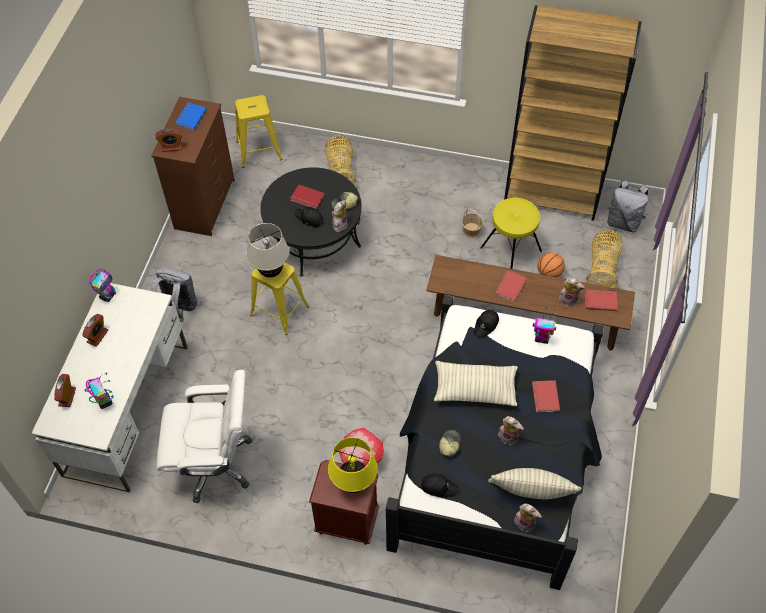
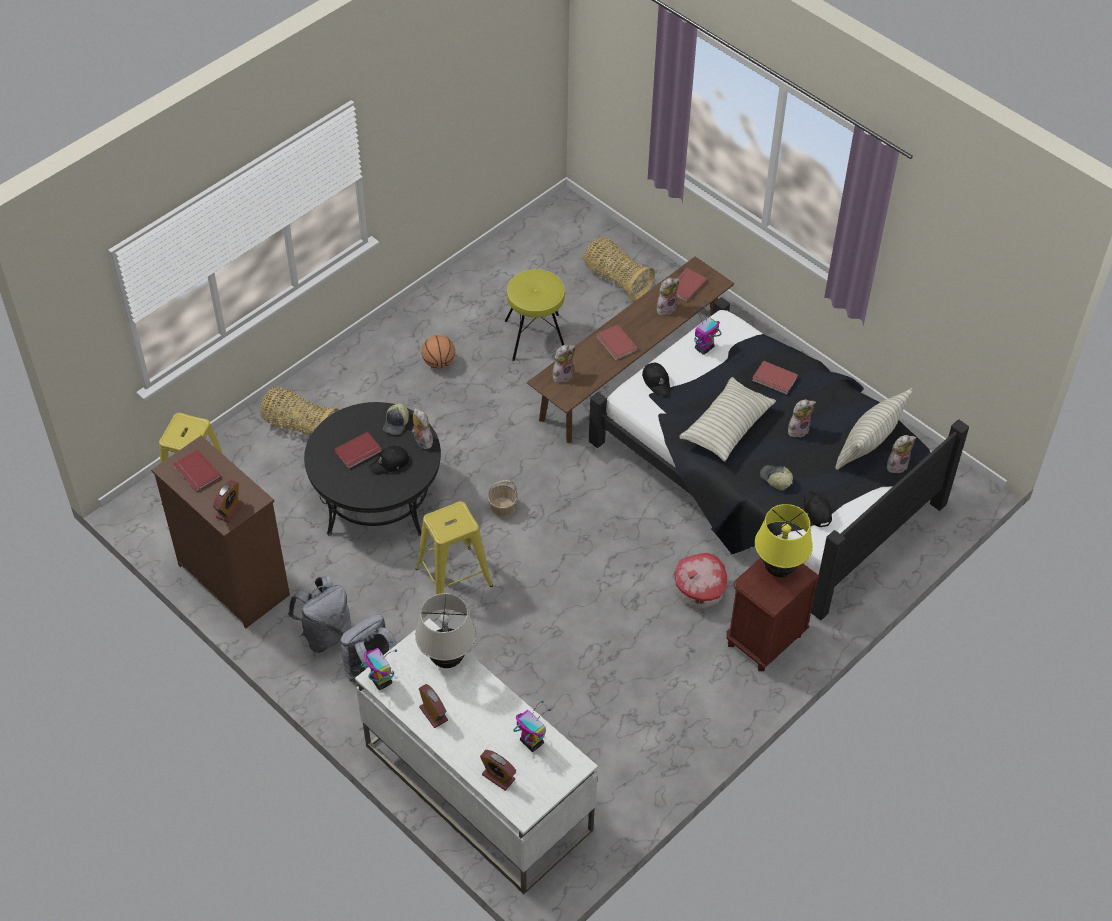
camera: 60 degrees left, 5 degrees down
toy robot [84,373,114,409] -> toy robot turned 45 degrees clockwise [513,701,551,752]
white office chair [156,370,252,503] -> none
blue book [175,103,207,130] -> red book [173,450,221,492]
beige table lamp [246,223,290,278] -> beige table lamp moved to [415,593,476,668]
black cap [421,474,459,497] -> black cap turned 60 degrees counterclockwise [804,491,832,527]
basket [461,208,484,238] -> basket moved to [487,480,518,518]
brown bookcase [504,5,642,221] -> none
basketball [537,252,565,277] -> basketball moved to [421,335,455,369]
grey backpack [607,180,649,232] -> grey backpack moved to [288,576,351,653]
none -> plush toy [553,345,576,383]

